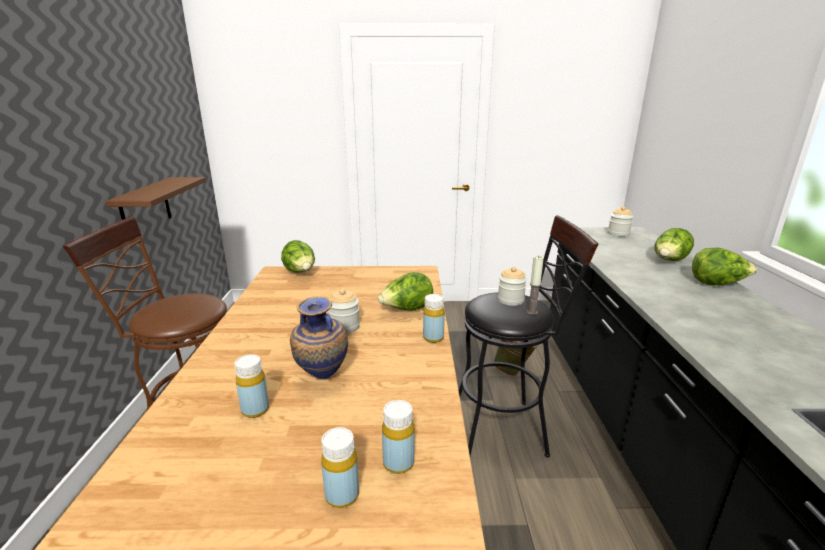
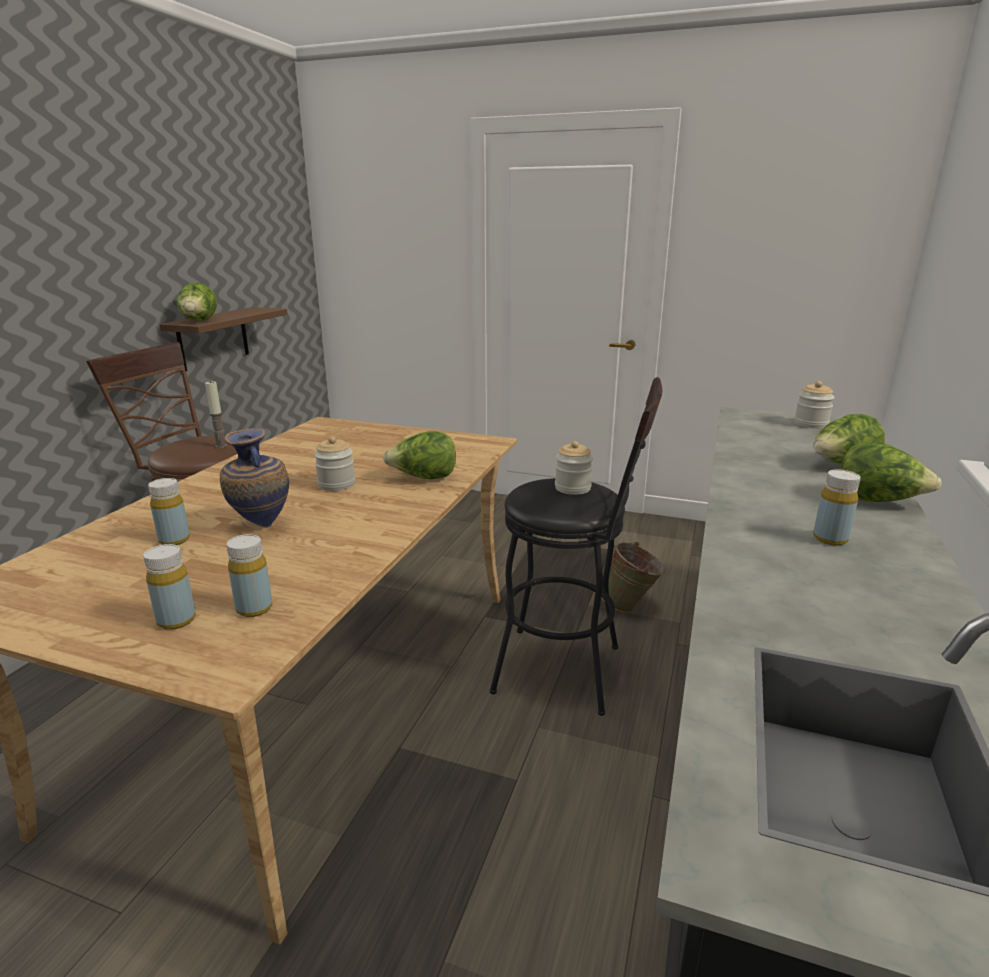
camera: 20 degrees right, 0 degrees up
lettuce [281,240,315,273] -> lettuce moved to [176,283,217,321]
yellow bottle [423,294,445,343] -> yellow bottle moved to [813,469,861,546]
candle [527,256,544,315] -> candle moved to [205,381,227,448]

